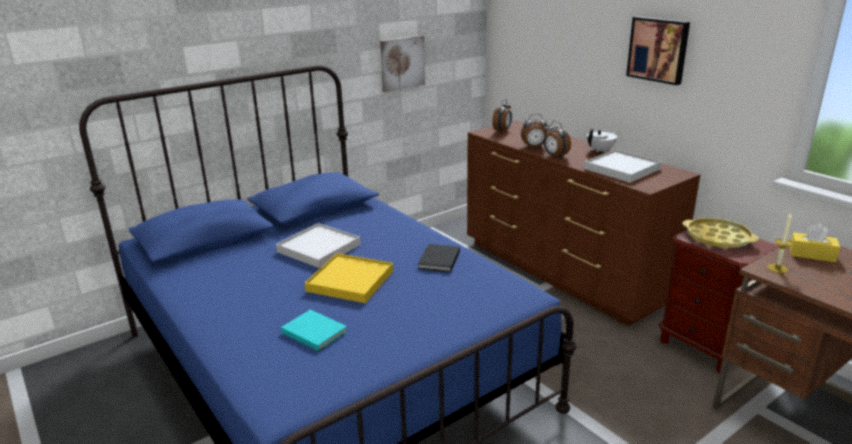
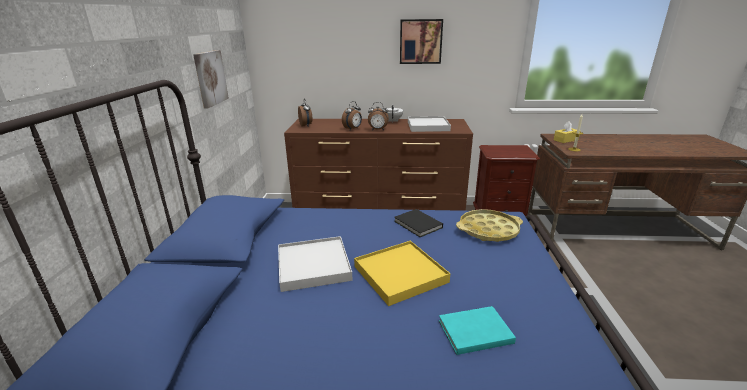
camera: 50 degrees left, 0 degrees up
yellow tray [682,218,759,249] -> yellow tray moved to [456,209,523,242]

